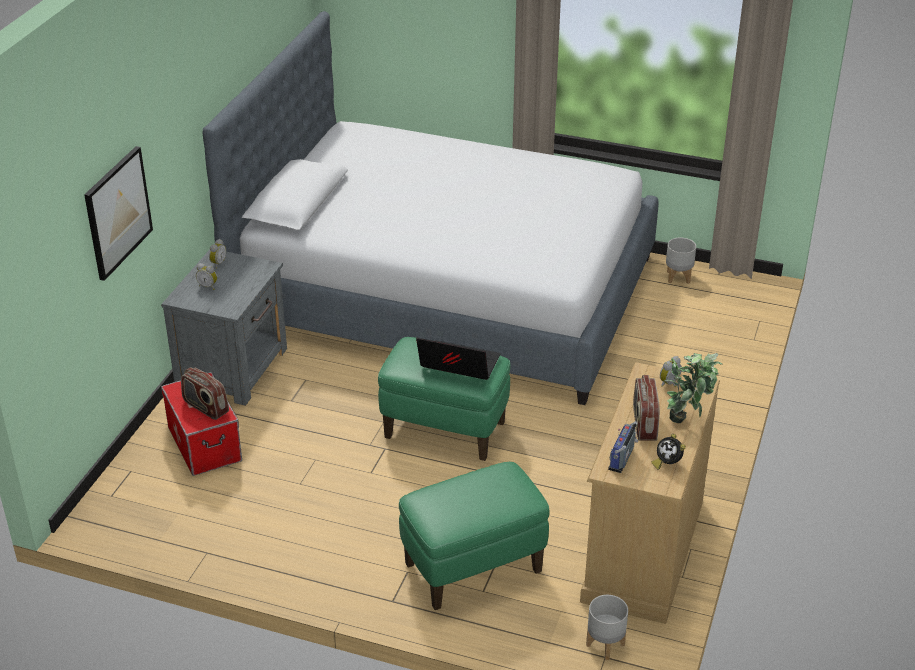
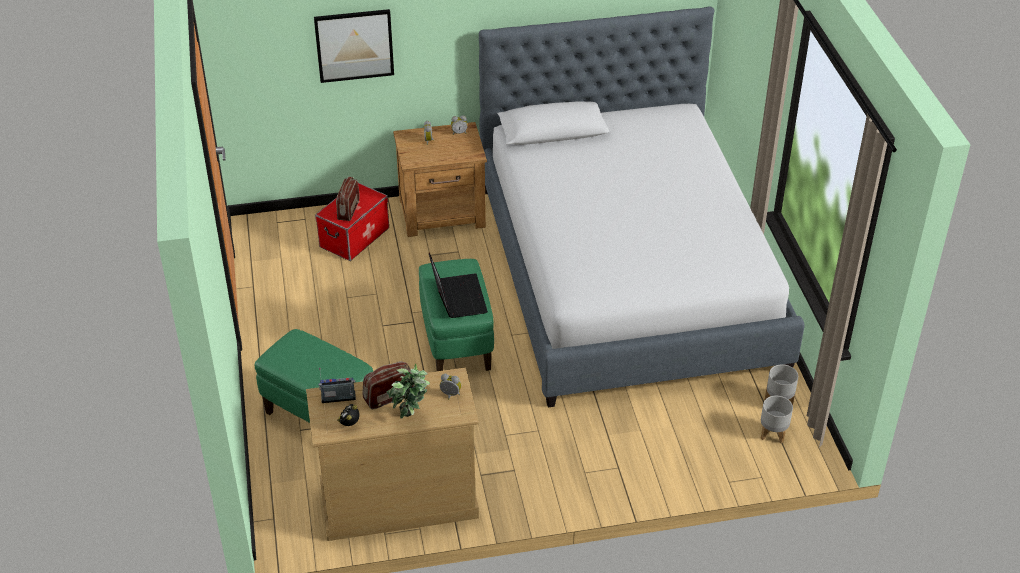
camera: 60 degrees right, 5 degrees up
grey nightstand [161,249,287,406] -> brown nightstand [393,122,487,237]
grey planter [586,595,628,660] -> grey planter moved to [761,396,793,443]

